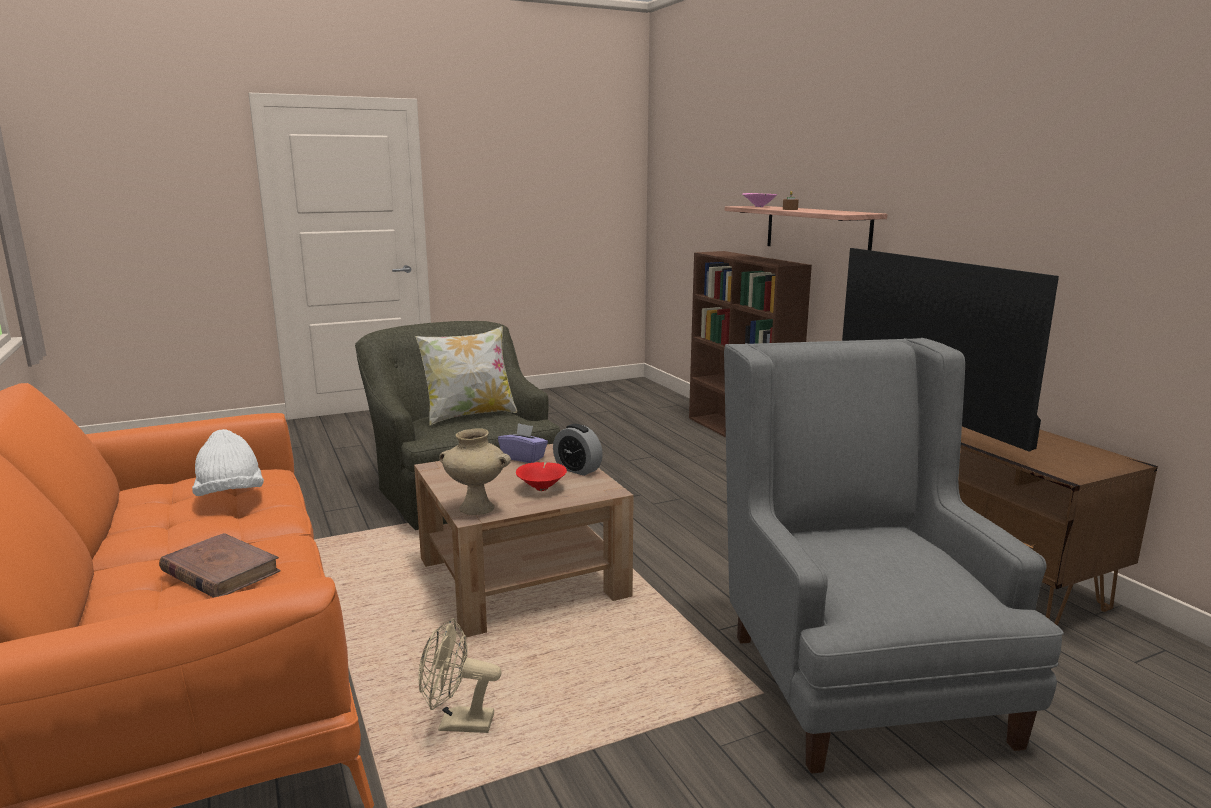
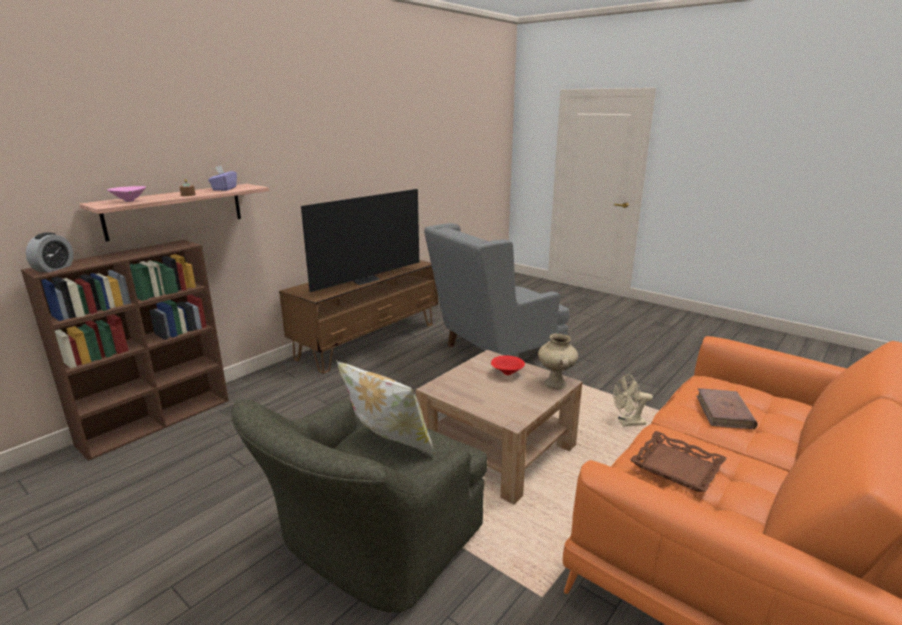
camera: 115 degrees left, 5 degrees up
white hat [192,429,264,496] -> brown tray [630,431,727,492]
beige fan [418,618,502,733] -> beige fan turned 105 degrees clockwise [613,374,653,426]
purple tissue box [498,423,548,463] -> purple tissue box moved to [208,166,237,191]
alarm clock [553,424,603,476] -> alarm clock moved to [26,232,74,273]

